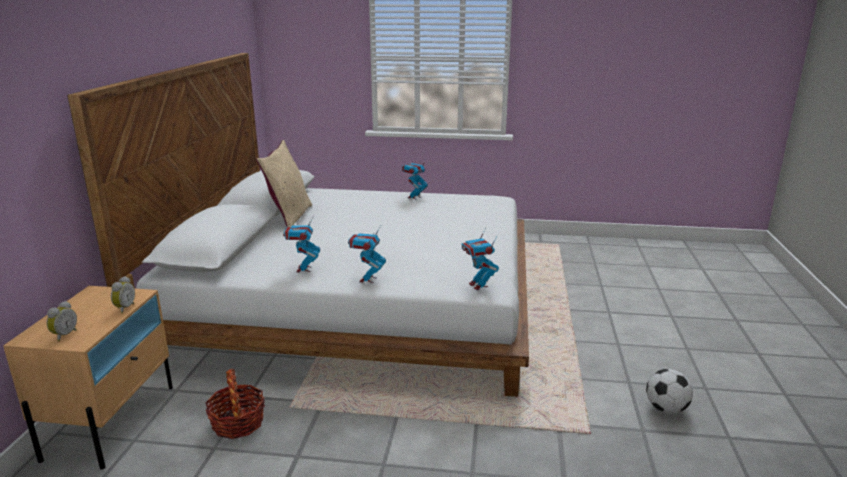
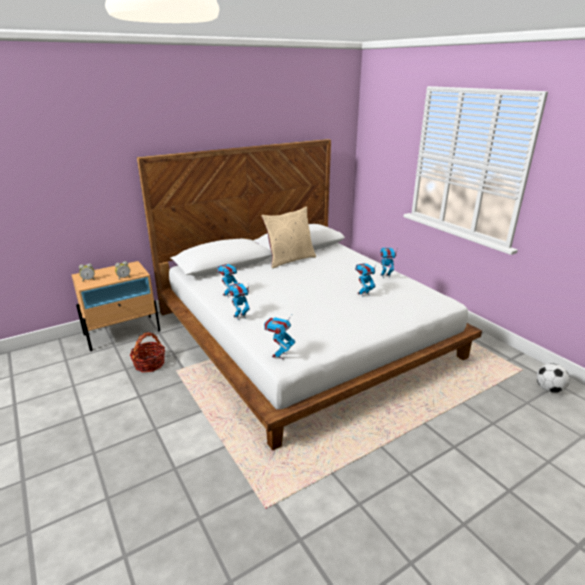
camera: 50 degrees right, 5 degrees up
football [646,369,693,414] -> football moved to [537,363,570,393]
none -> toy robot [355,263,376,297]

